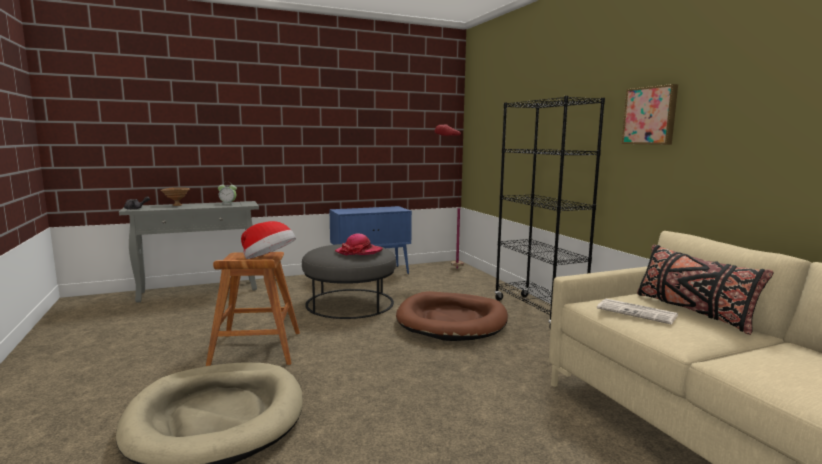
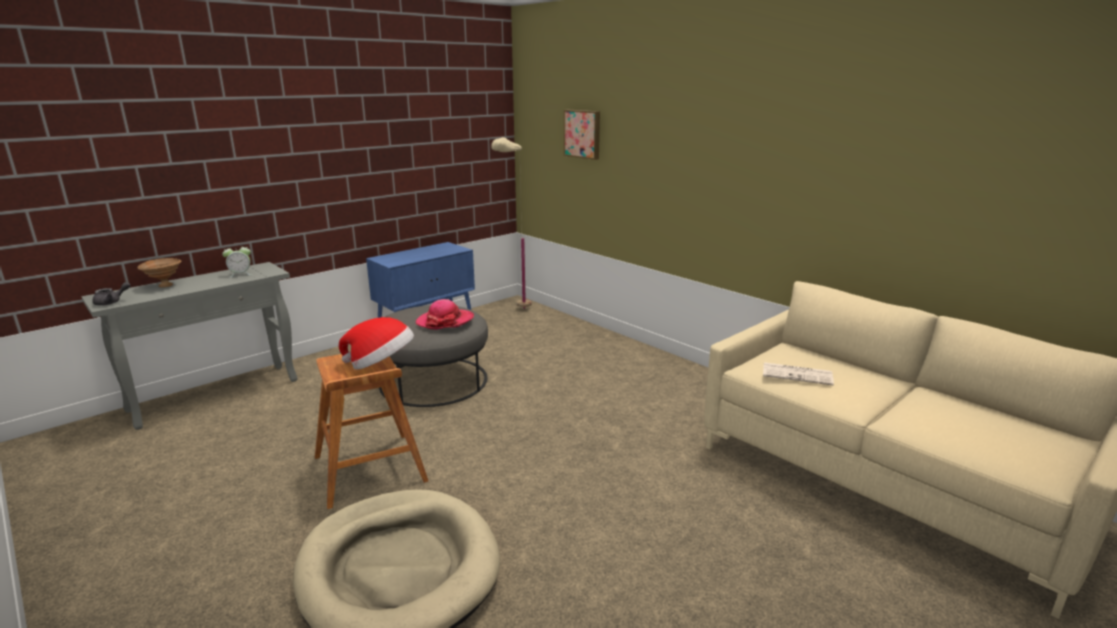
camera: 20 degrees left, 10 degrees up
brown dog bed [396,291,508,341] -> none
red floor lamp [435,124,464,269] -> beige floor lamp [491,137,532,309]
black bookcase [495,96,605,328] -> none
picture [622,84,678,145] -> picture moved to [564,110,600,160]
black pillow [637,245,774,335] -> none

